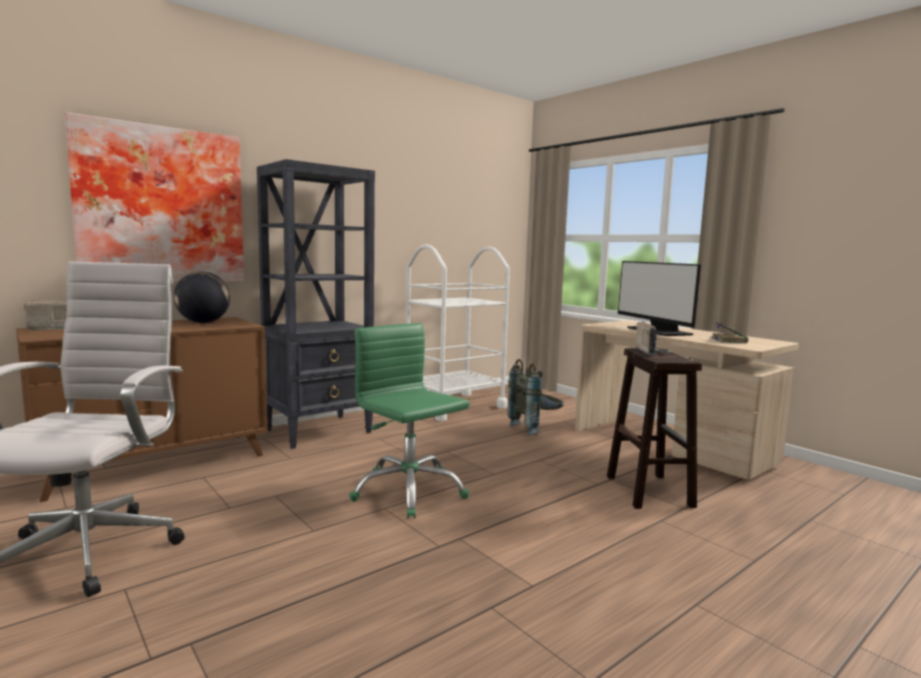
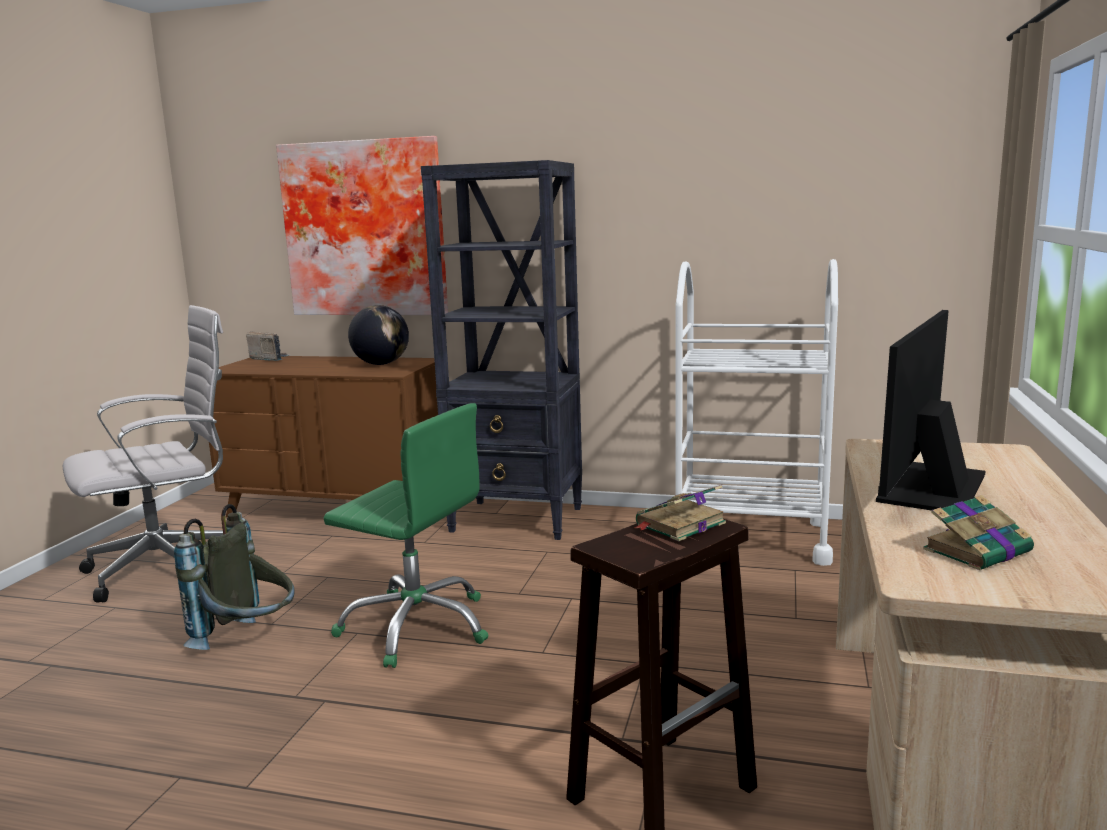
camera: 55 degrees right, 5 degrees up
green office chair [349,323,469,518] -> green office chair turned 105 degrees clockwise [324,403,488,668]
grey backpack [507,359,564,435] -> grey backpack moved to [174,504,295,650]
radio [636,321,671,354] -> book [634,485,726,541]

